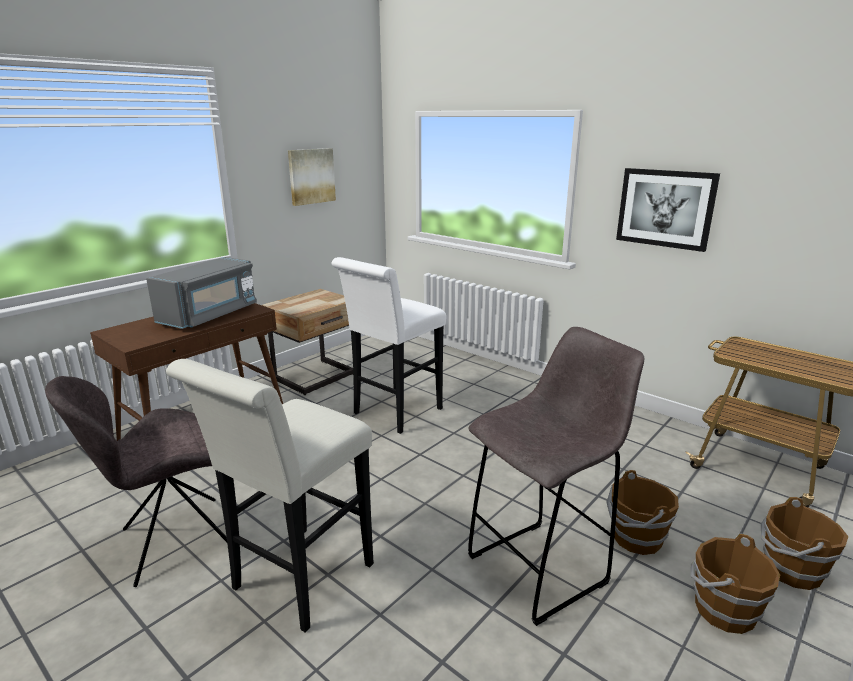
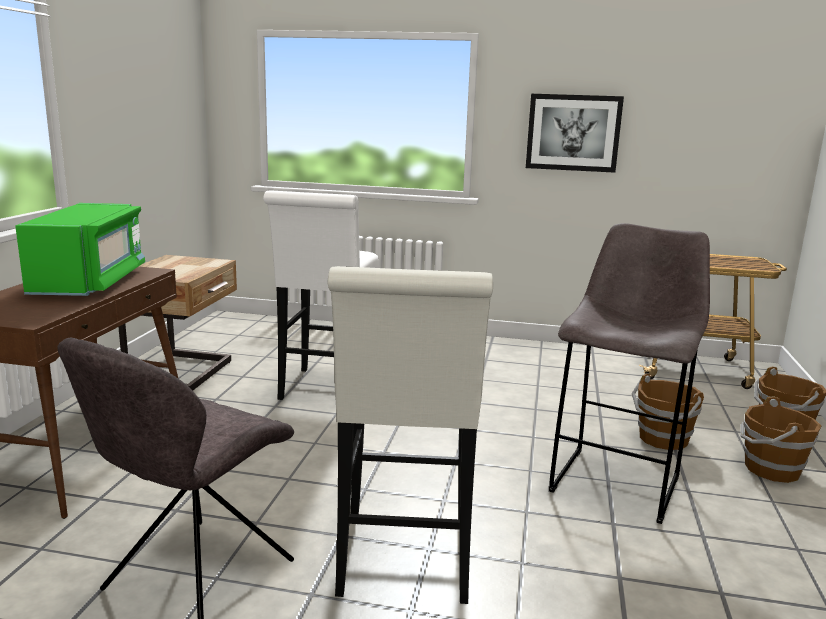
camera: 30 degrees left, 5 degrees down
grey microwave [146,257,257,329] -> green microwave [15,203,145,296]
picture [288,148,336,206] -> none

